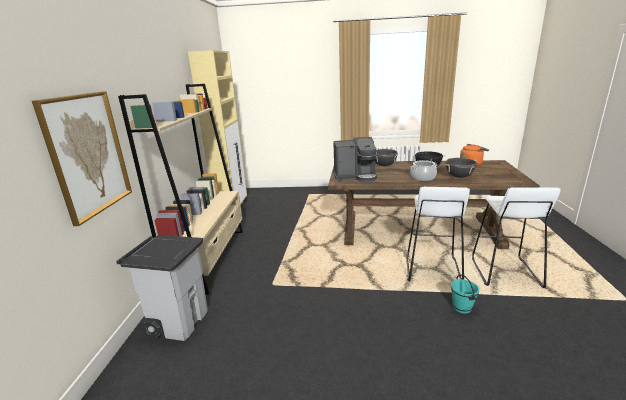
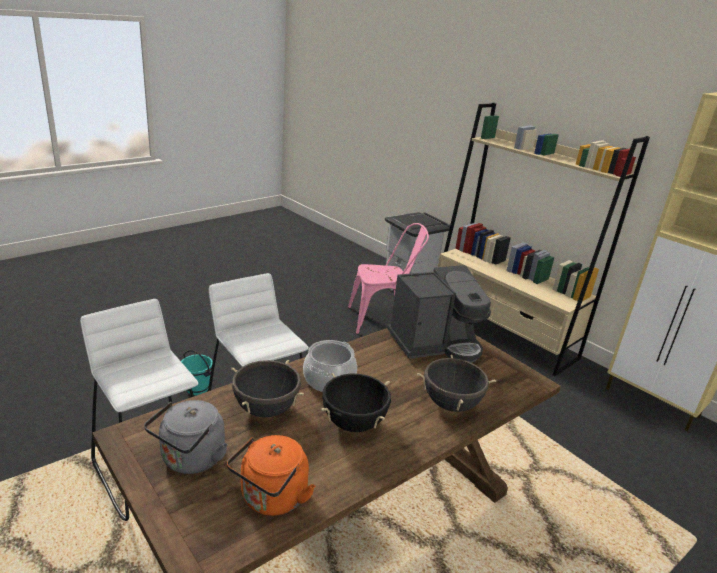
camera: 130 degrees right, 5 degrees up
picture [32,91,132,226] -> none
coffee machine [333,137,377,182] -> coffee machine turned 150 degrees counterclockwise [387,265,491,363]
none -> grey kettle [144,400,228,474]
none -> pink chair [348,223,429,334]

